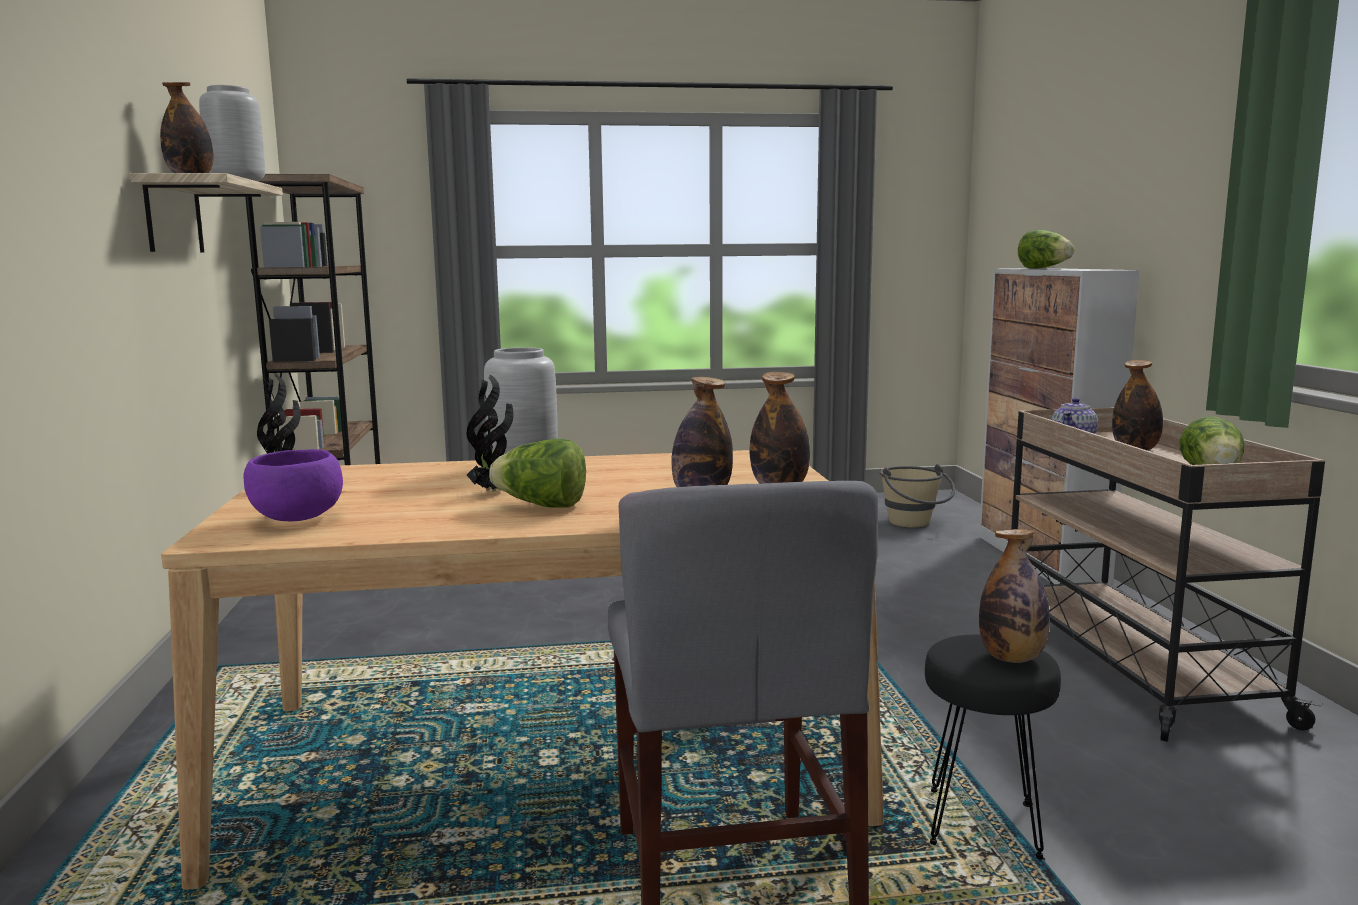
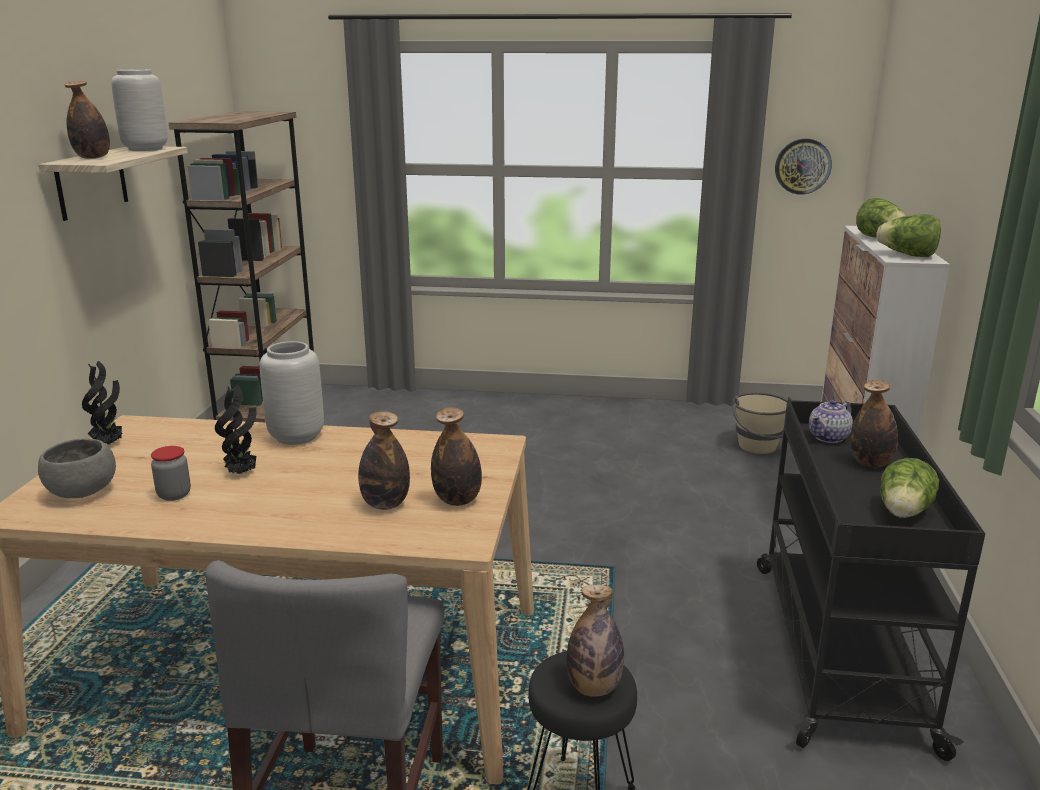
camera: 15 degrees right, 10 degrees up
purple bowl [243,449,343,521] -> grey bowl [38,439,116,498]
lettuce [489,439,586,508] -> lettuce moved to [876,214,941,257]
beige cart [1011,407,1325,742] -> black cart [757,400,985,761]
none -> jar [151,446,191,501]
none -> wall clock [775,139,832,195]

